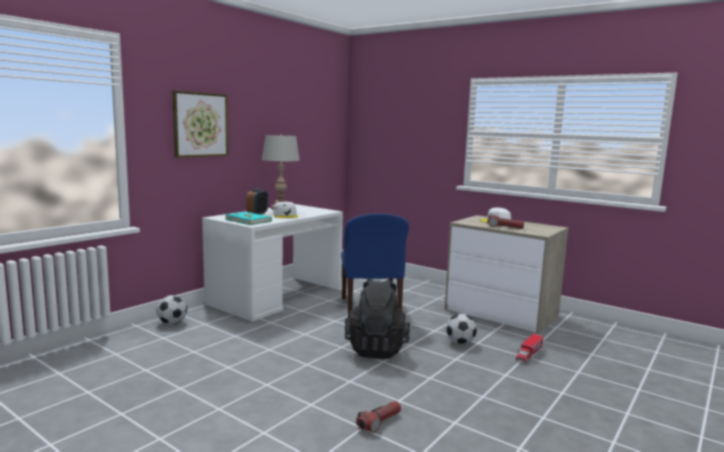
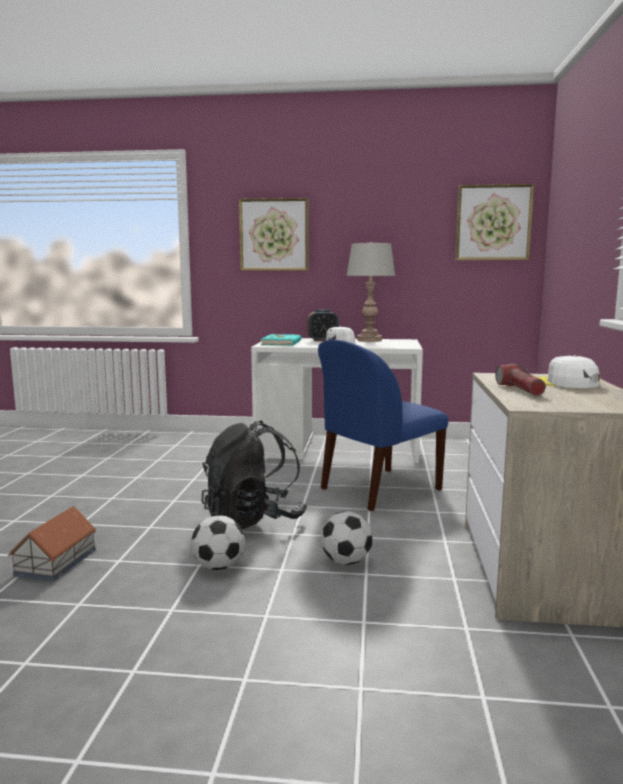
camera: 60 degrees right, 0 degrees up
football [156,295,187,324] -> football moved to [191,515,245,570]
flashlight [356,401,401,433] -> toy house [8,506,96,582]
toy truck [516,334,543,364] -> none
none -> picture [455,184,534,260]

